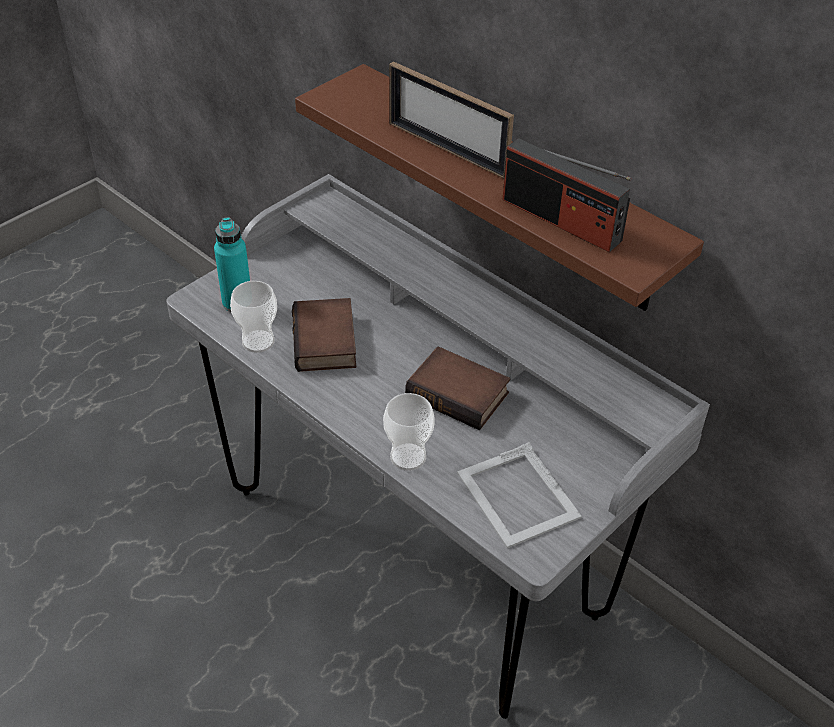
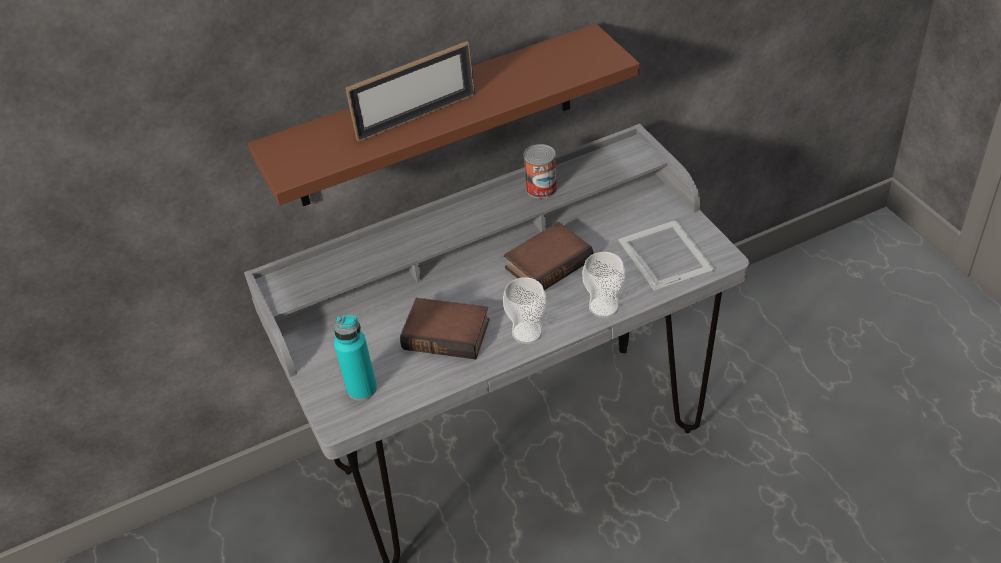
camera: 65 degrees left, 0 degrees up
cup [230,281,277,353] -> cup moved to [503,277,547,344]
picture frame [457,442,582,548] -> picture frame turned 105 degrees counterclockwise [618,220,715,292]
radio [503,138,632,252] -> none
none -> can [523,144,557,199]

